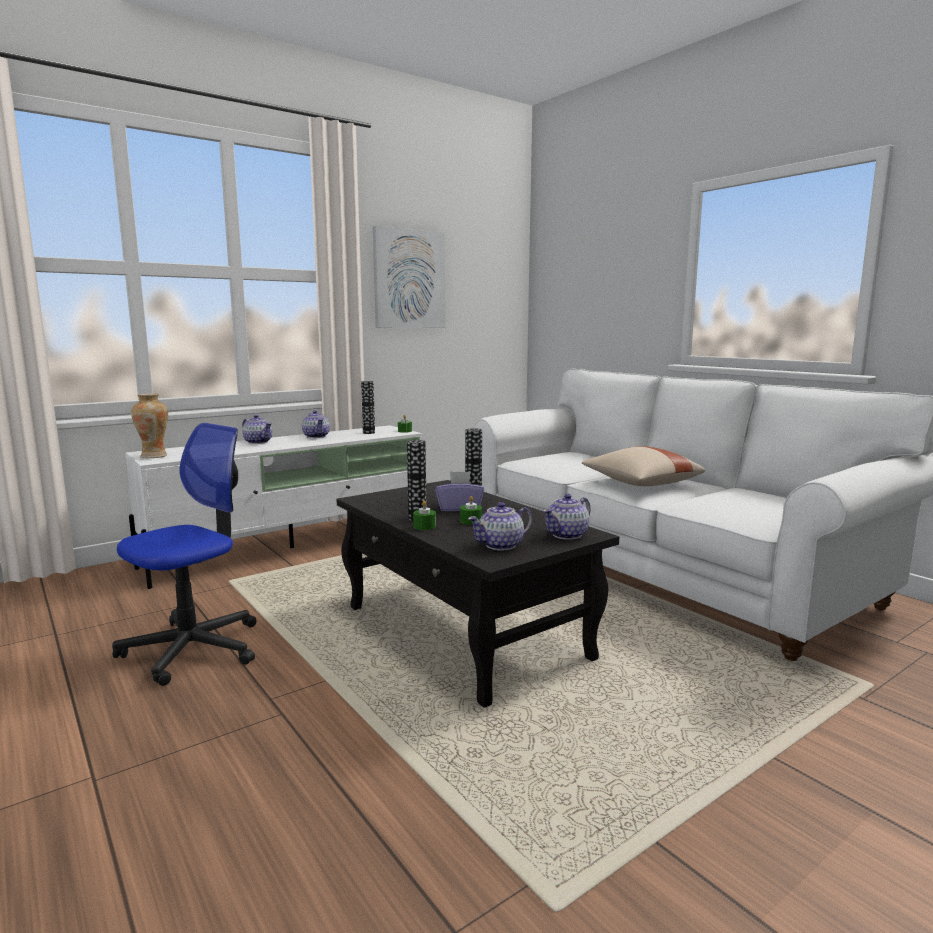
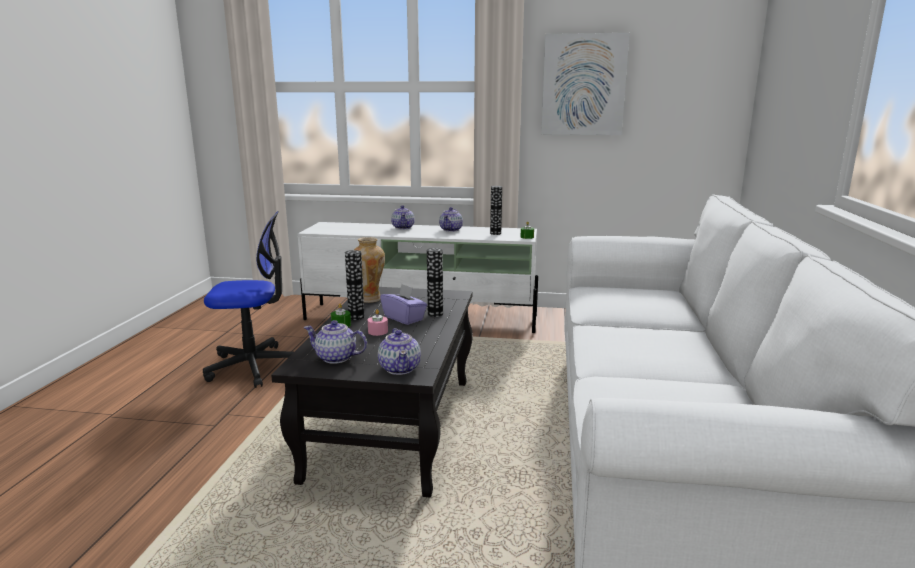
camera: 45 degrees right, 5 degrees up
vase [131,394,168,458] -> vase moved to [354,237,385,303]
green candle [460,496,482,525] -> pink candle [368,309,388,336]
teapot [543,494,590,540] -> teapot turned 105 degrees counterclockwise [378,328,421,375]
beige pillow [582,446,705,486] -> none

